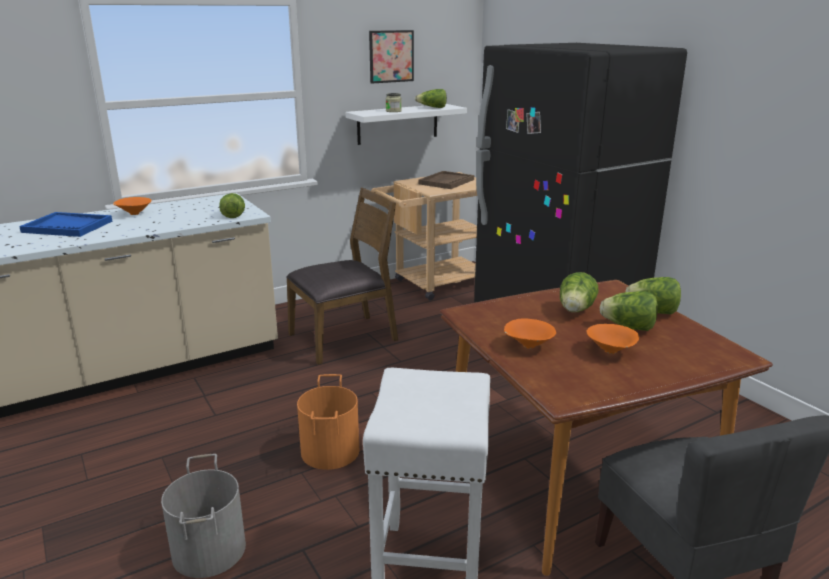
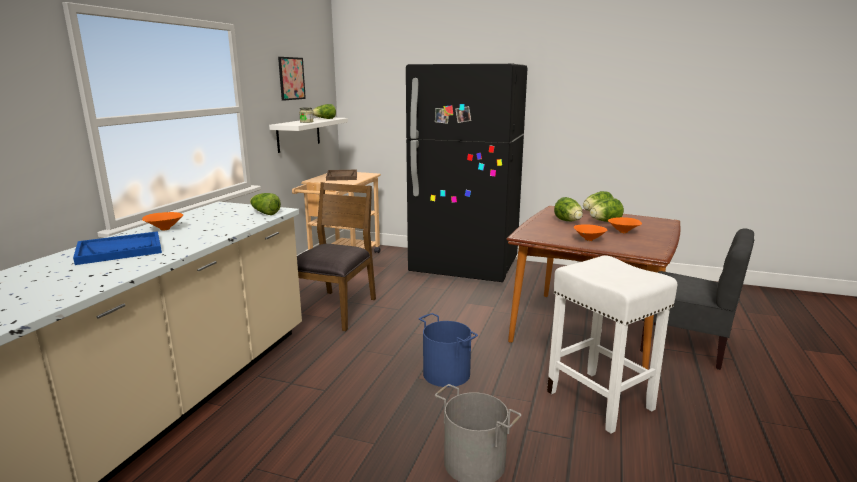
camera: 40 degrees left, 5 degrees down
orange bucket [297,374,359,470] -> blue bucket [419,313,478,387]

